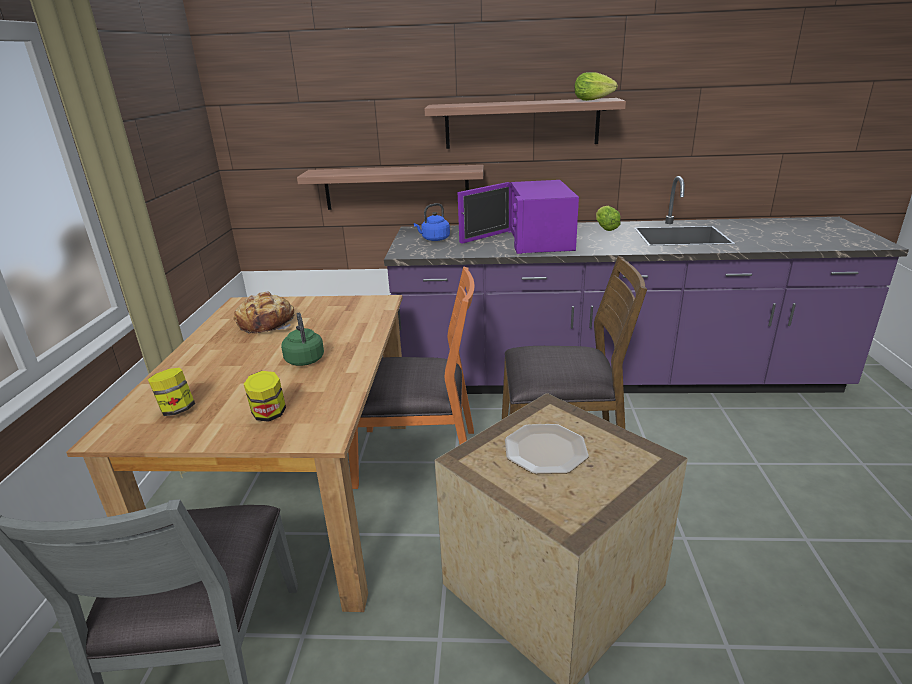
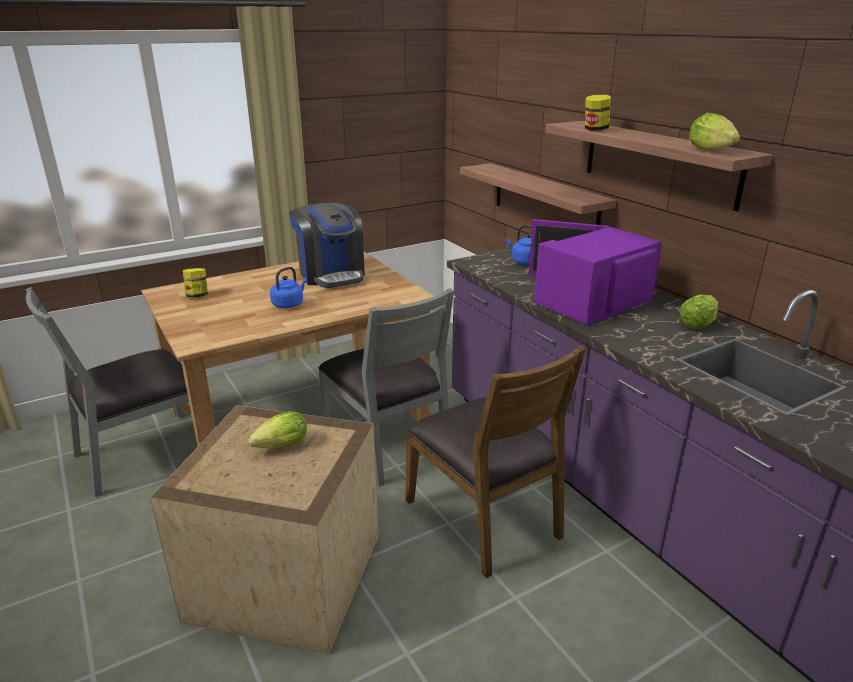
camera: 55 degrees right, 0 degrees up
bread [234,292,295,334] -> coffee machine [289,203,365,288]
jar [244,371,286,422] -> jar moved to [585,94,611,130]
green kettle [281,313,324,366] -> blue kettle [270,267,307,308]
orange chair [348,266,475,489] -> grey chair [318,288,454,487]
plate [505,424,589,474] -> lettuce [249,411,307,449]

